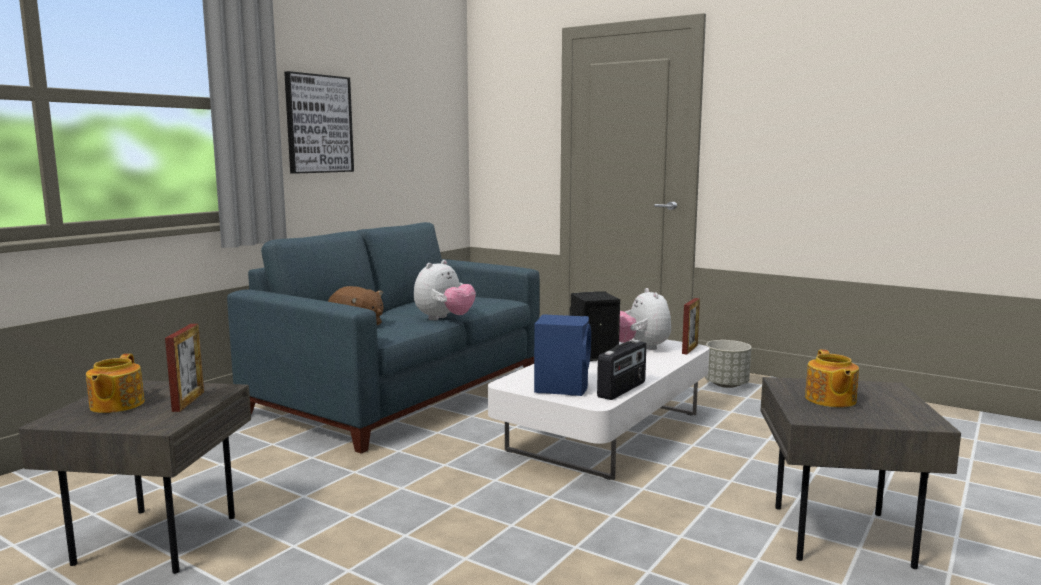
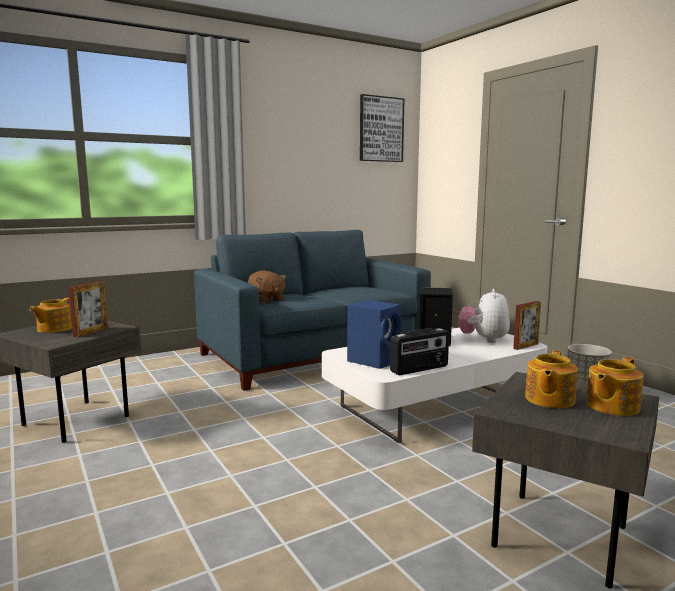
camera: 25 degrees right, 0 degrees up
picture [284,71,354,174] -> picture moved to [360,94,404,162]
plush toy [414,260,476,320] -> none
none -> teapot [586,357,644,416]

